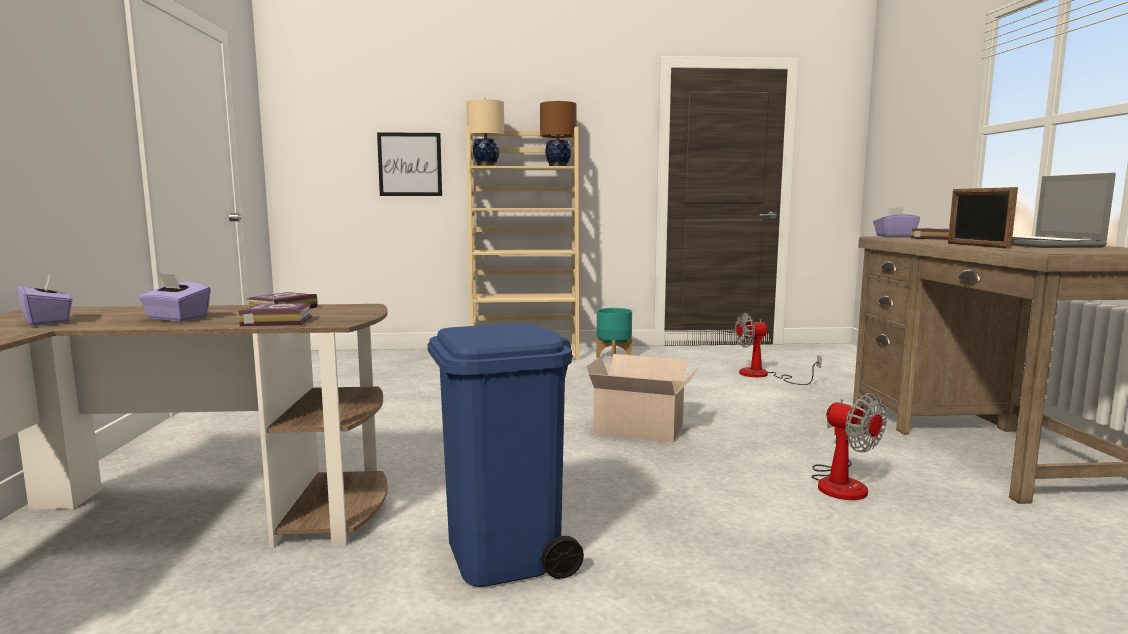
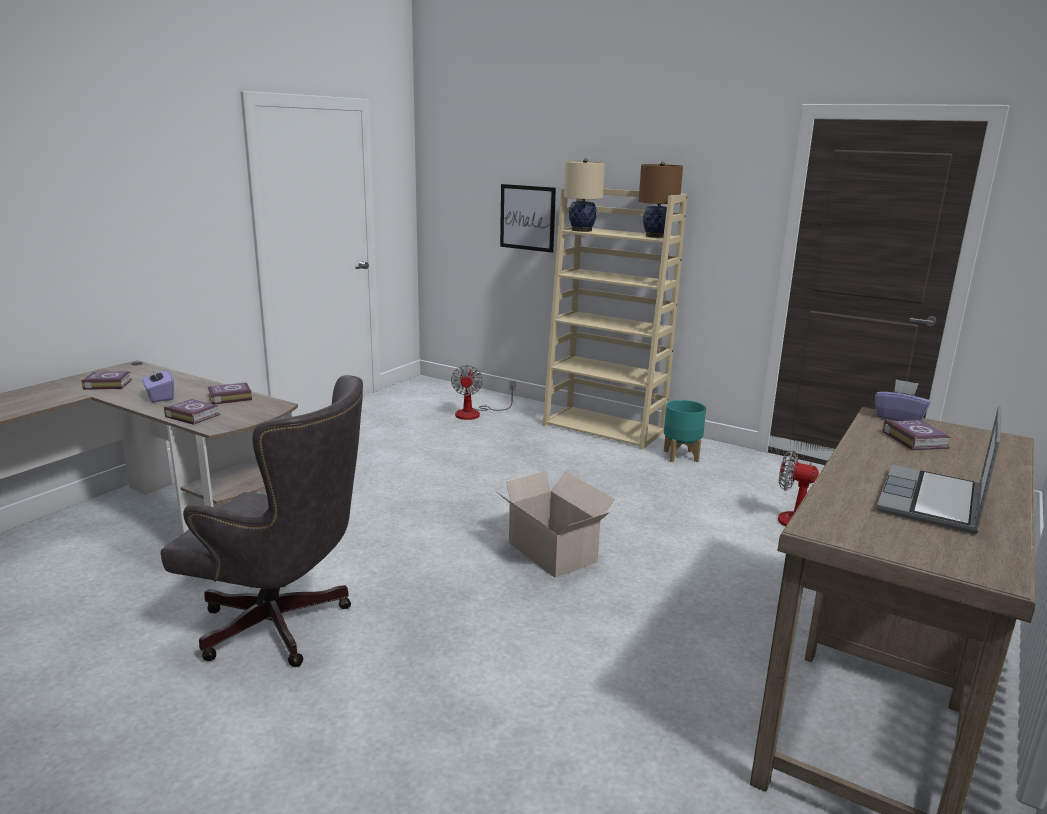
camera: 35 degrees right, 10 degrees up
purple tissue box [17,275,73,326] -> book [81,371,132,390]
blue trash can [428,323,584,587] -> grey office chair [161,375,363,667]
fan [811,393,887,500] -> fan moved to [451,365,515,420]
picture frame [948,187,1018,249] -> none

